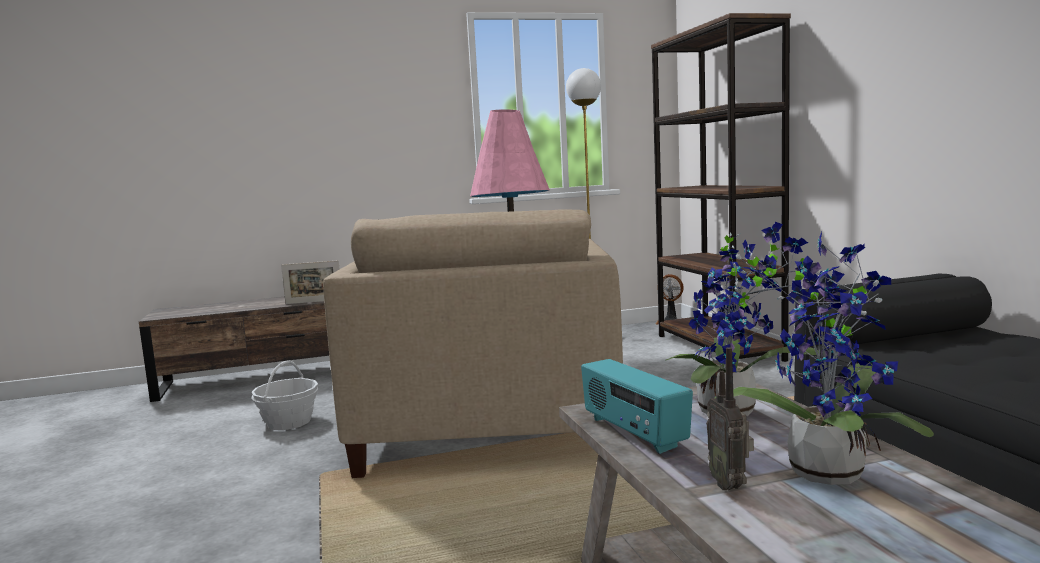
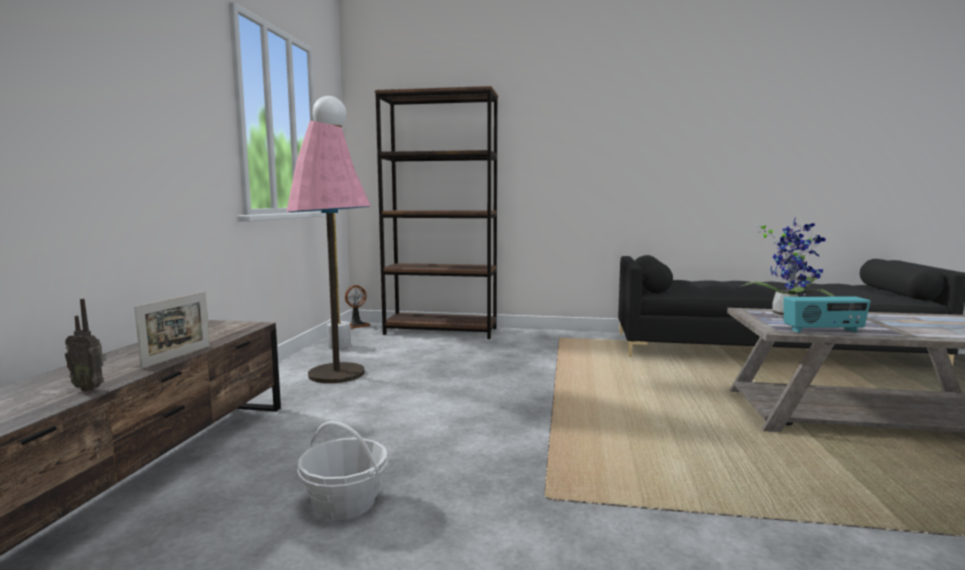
camera: 65 degrees left, 0 degrees up
beige armchair [323,210,623,478] -> none
radio [706,347,754,490] -> radio moved to [65,298,106,392]
potted plant [715,232,934,485] -> none

